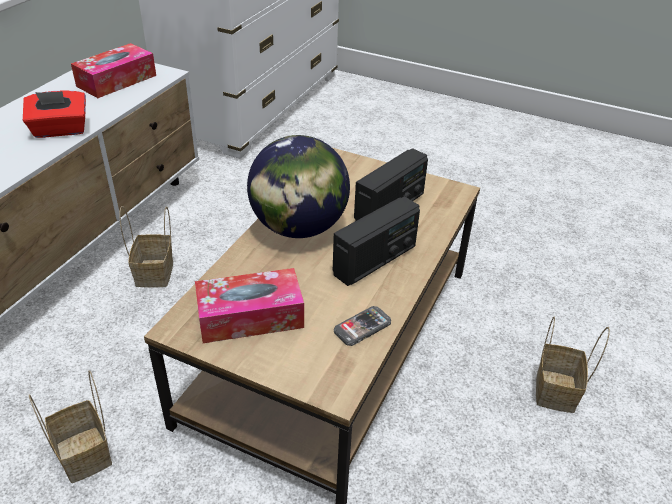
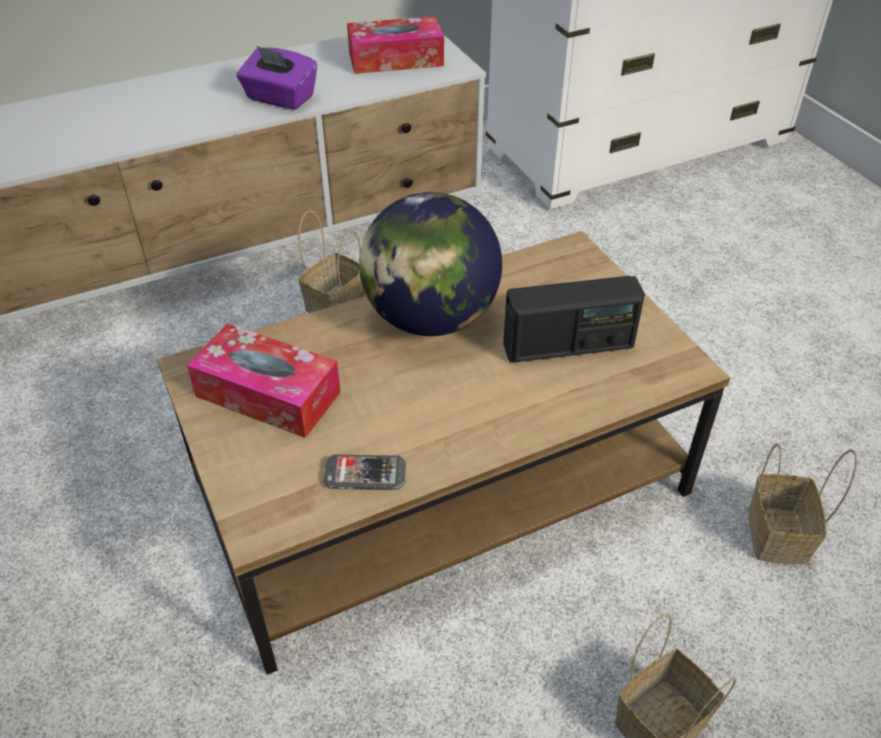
camera: 40 degrees right, 5 degrees up
red tissue box [23,91,86,138] -> purple tissue box [236,45,317,110]
basket [29,370,112,483] -> basket moved to [748,443,857,565]
radio [333,196,420,286] -> none

